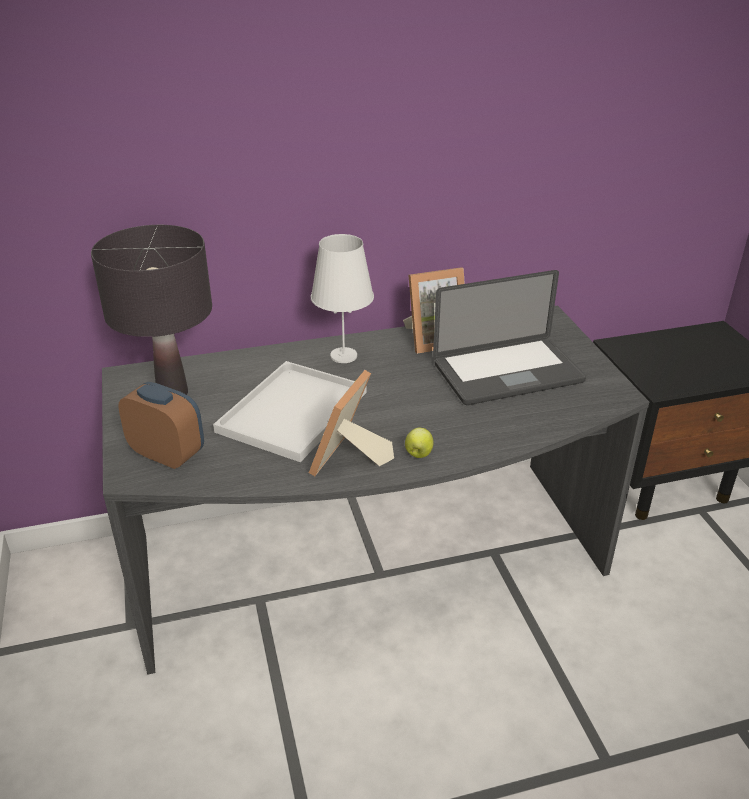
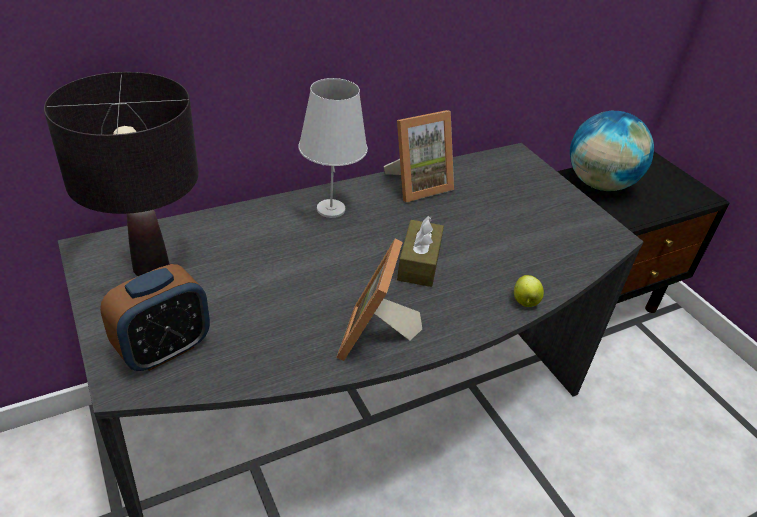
camera: 15 degrees left, 5 degrees up
alarm clock [118,382,204,469] -> alarm clock turned 120 degrees clockwise [100,264,210,371]
white tray [213,361,367,462] -> none
apple [405,428,433,458] -> apple moved to [514,275,544,307]
laptop [433,270,586,405] -> none
none -> brown tissue box [397,216,444,287]
none -> globe [570,111,654,191]

